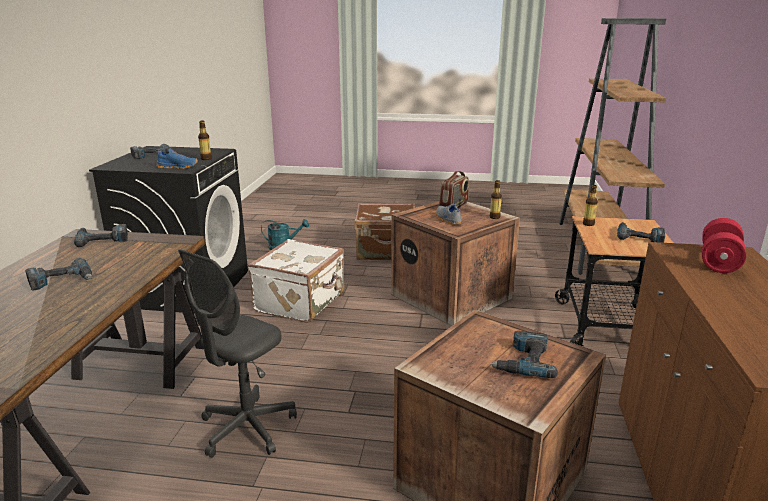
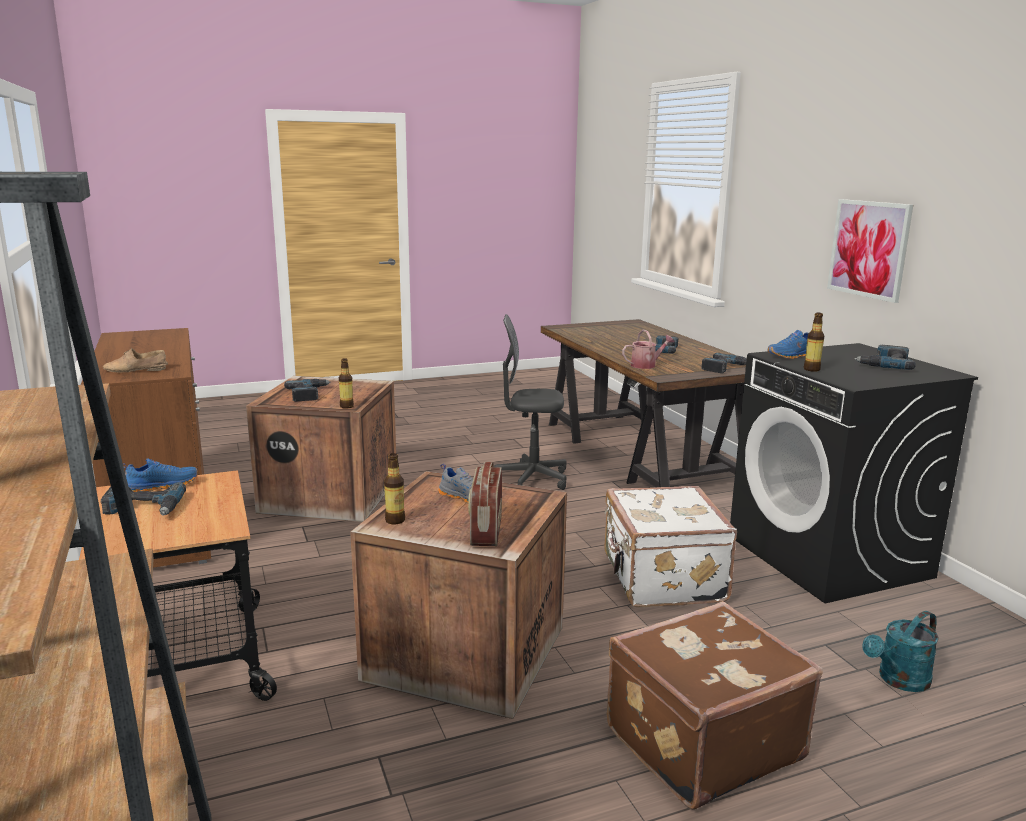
camera: 150 degrees right, 5 degrees down
grey office chair [178,249,297,458] -> grey office chair turned 90 degrees counterclockwise [494,314,567,490]
bottle [583,185,598,226] -> bottle moved to [339,358,354,409]
red dumbbell [702,218,746,273] -> beige shoe [103,348,168,373]
none -> blue shoe [123,458,198,492]
none -> watering can [622,330,674,369]
none -> picture [827,199,913,303]

